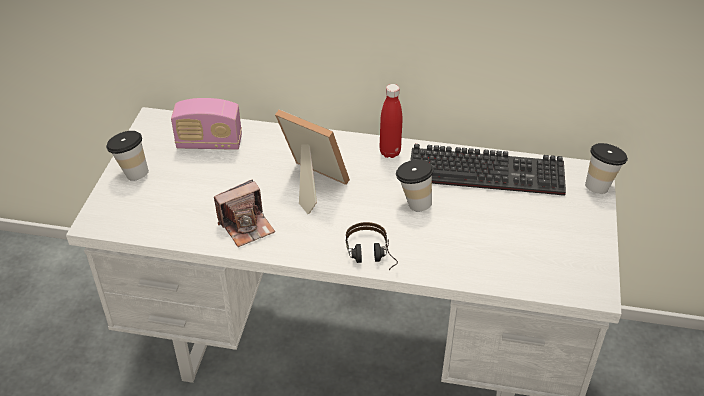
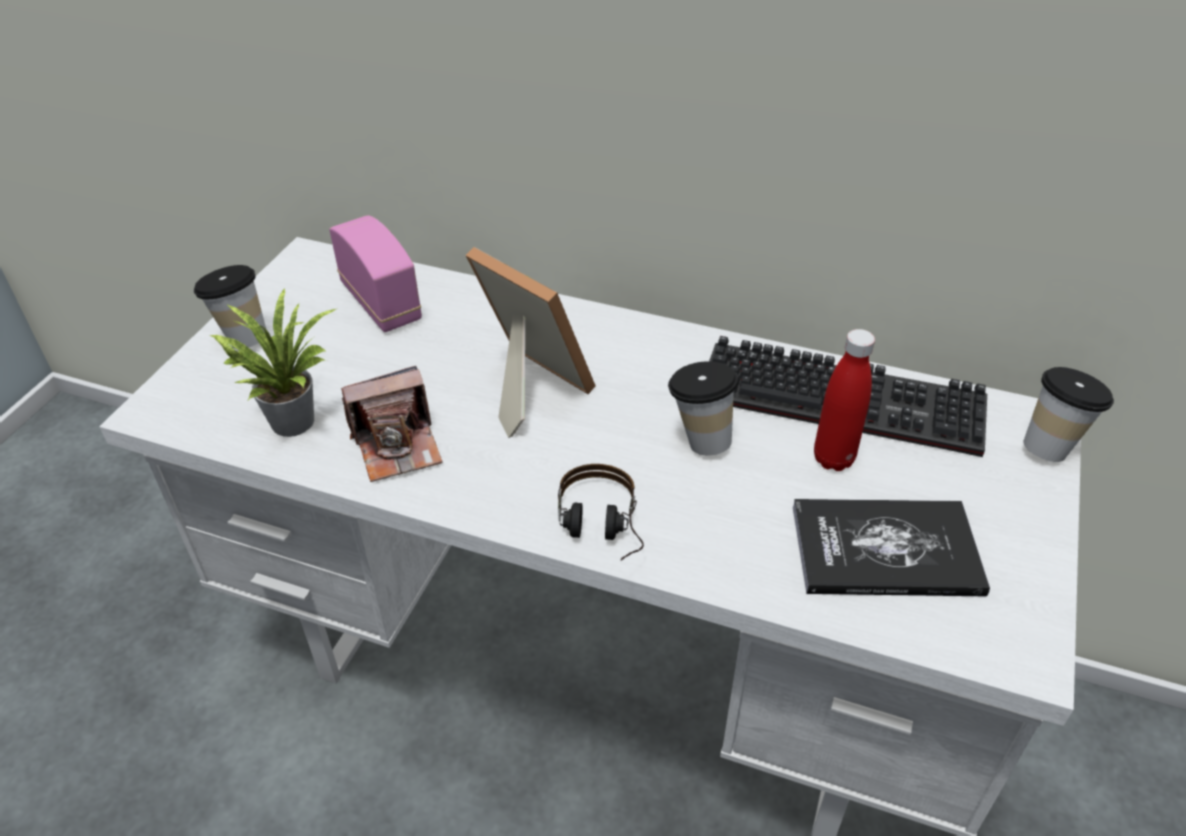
camera: 10 degrees right, 0 degrees up
radio [171,98,242,150] -> radio turned 135 degrees counterclockwise [329,215,422,332]
red bottle [380,84,402,158] -> red bottle moved to [814,329,875,471]
none -> potted plant [209,288,336,437]
none -> book [793,499,990,596]

